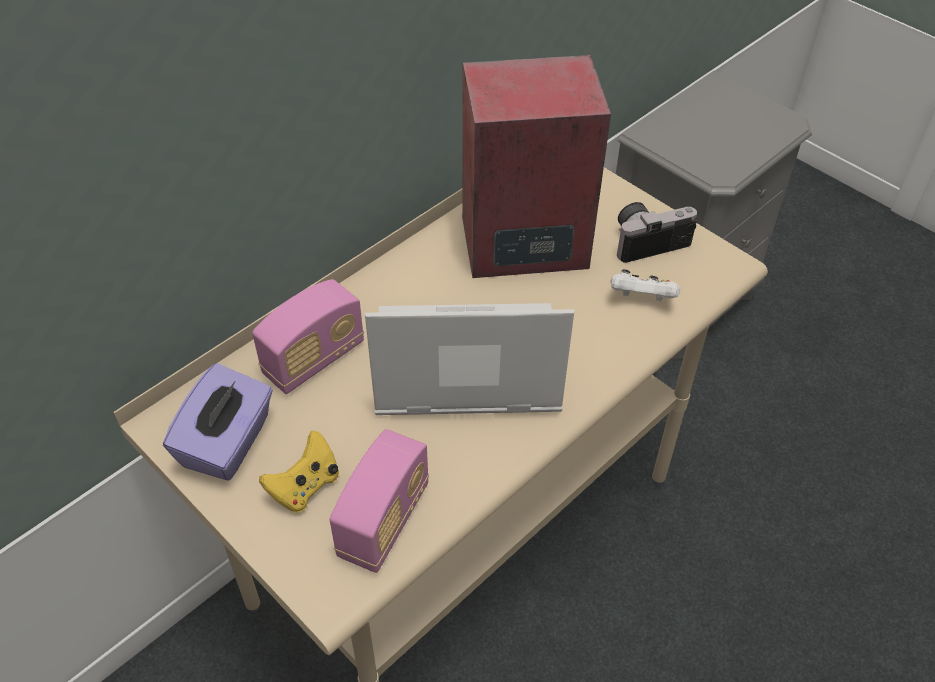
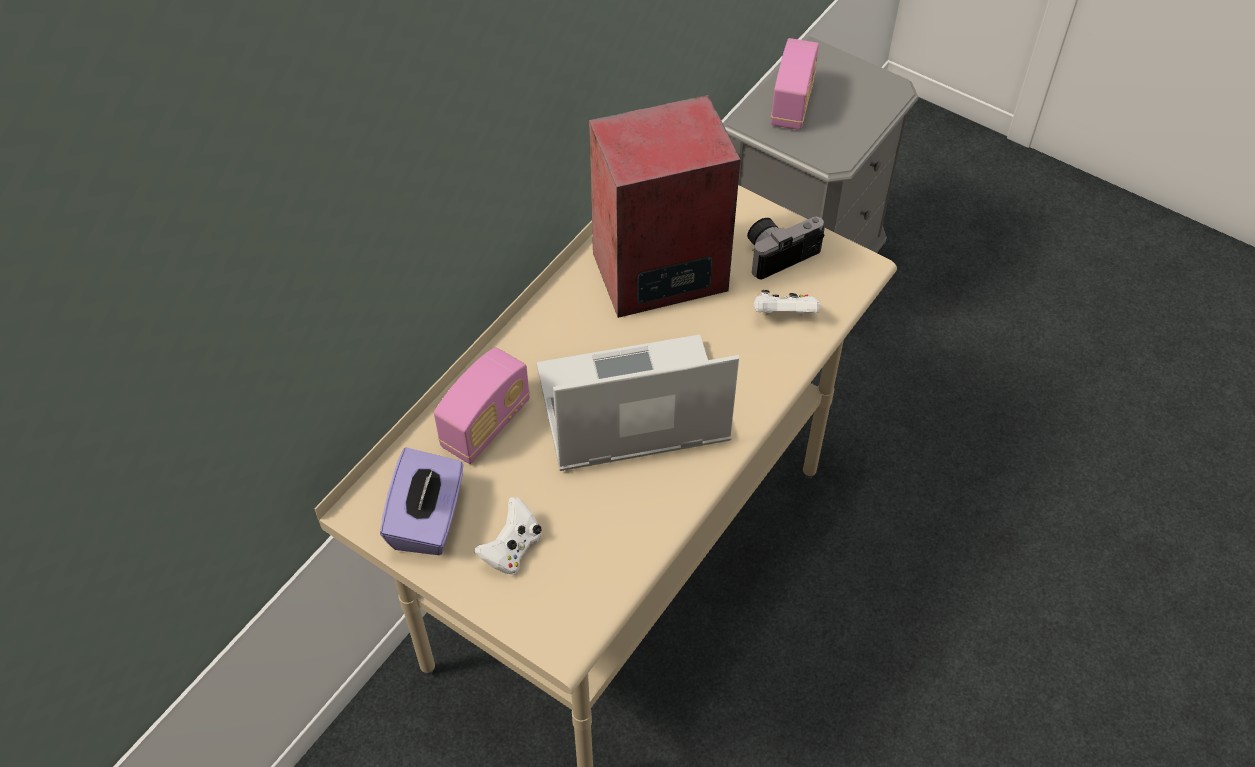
camera: 10 degrees left, 5 degrees up
yellow game controller [259,431,339,513] -> white game controller [475,497,542,575]
radio [330,429,429,573] -> radio moved to [771,38,819,130]

